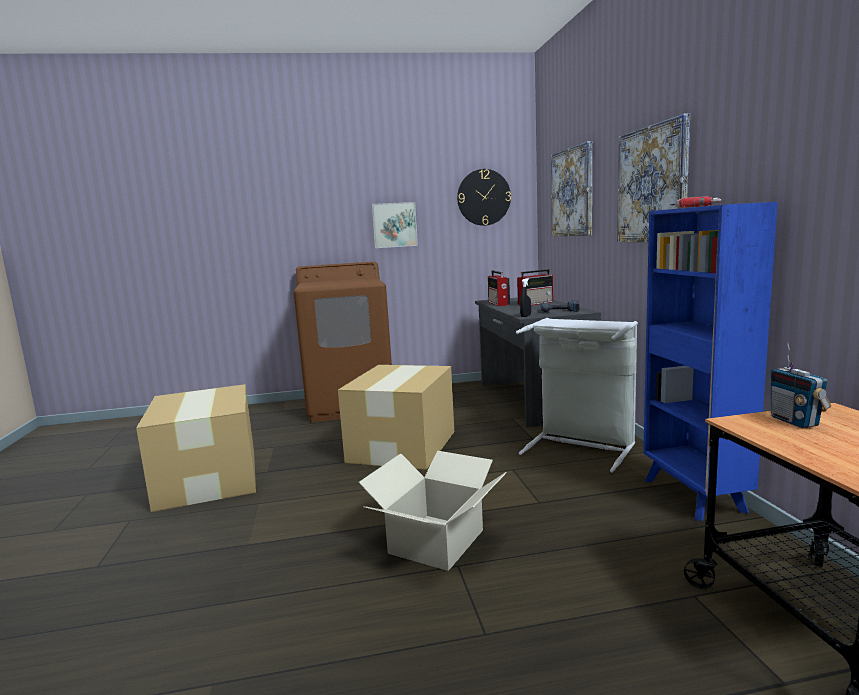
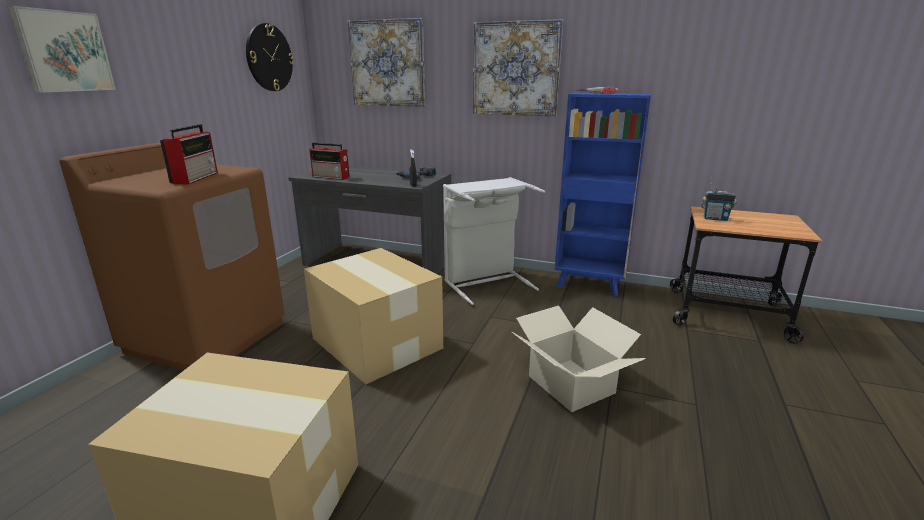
camera: 60 degrees left, 10 degrees up
picture [371,202,418,248] -> picture moved to [7,6,116,93]
radio [517,269,553,305] -> radio moved to [160,124,218,184]

